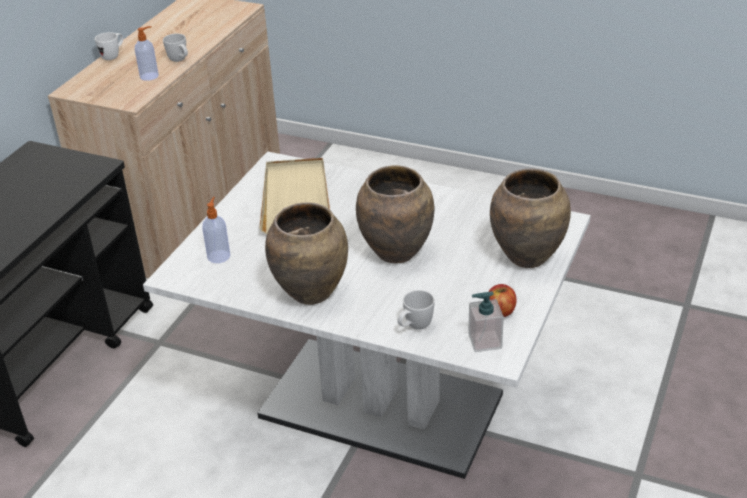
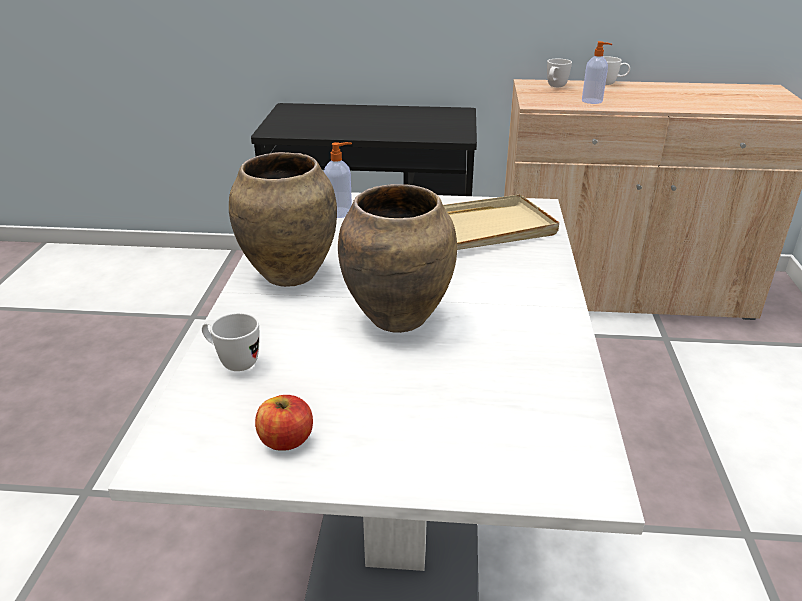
camera: 70 degrees right, 5 degrees down
white mug [163,34,188,62] -> white mug moved to [547,59,572,87]
soap dispenser [468,291,504,352] -> none
brown vase [490,168,571,268] -> none

